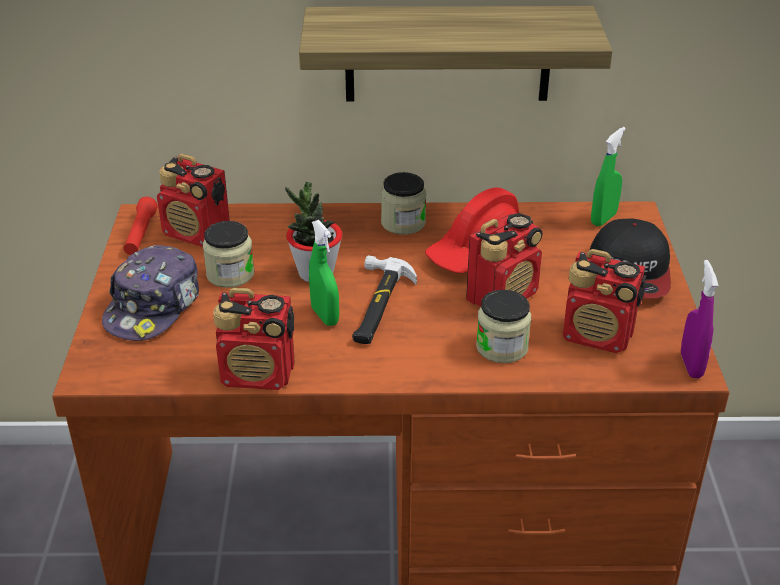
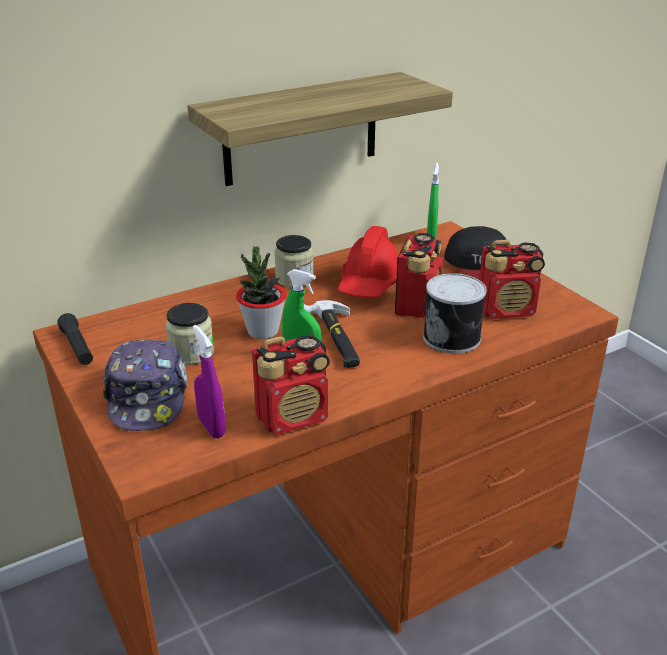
camera: 30 degrees left, 5 degrees down
red flashlight [123,197,158,255] -> black flashlight [57,313,93,365]
radio [157,154,230,247] -> none
jar [476,290,531,363] -> can [423,273,487,354]
purple spray bottle [681,260,718,378] -> purple spray bottle moved to [193,325,226,438]

